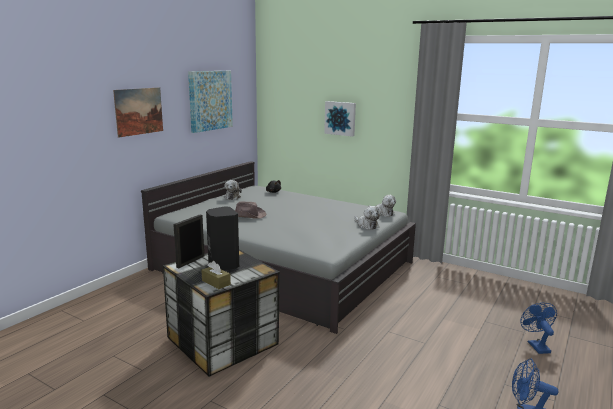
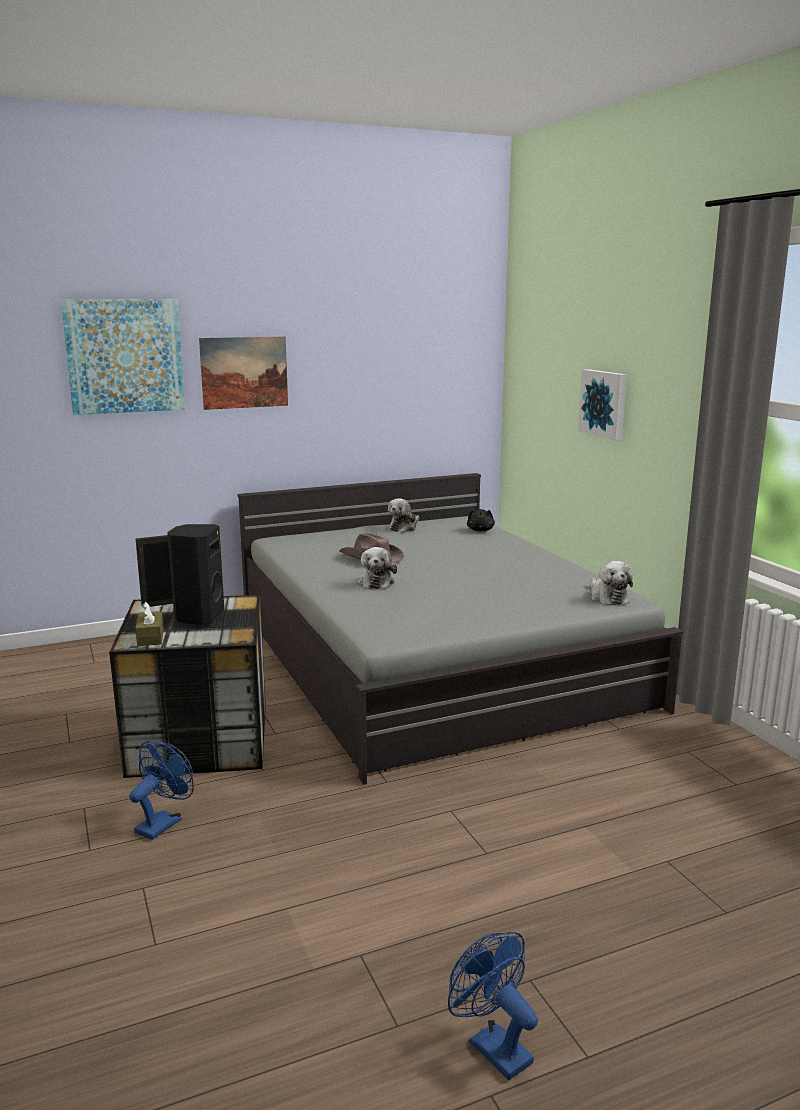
camera: 35 degrees right, 0 degrees up
picture [188,71,233,133] -> picture moved to [60,299,185,415]
plush toy [354,206,381,230] -> plush toy moved to [358,547,397,589]
blue fan [520,302,557,354] -> blue fan moved to [129,740,194,840]

